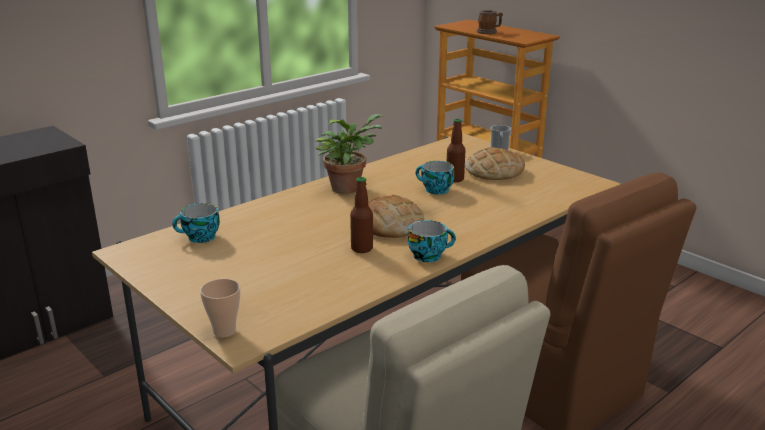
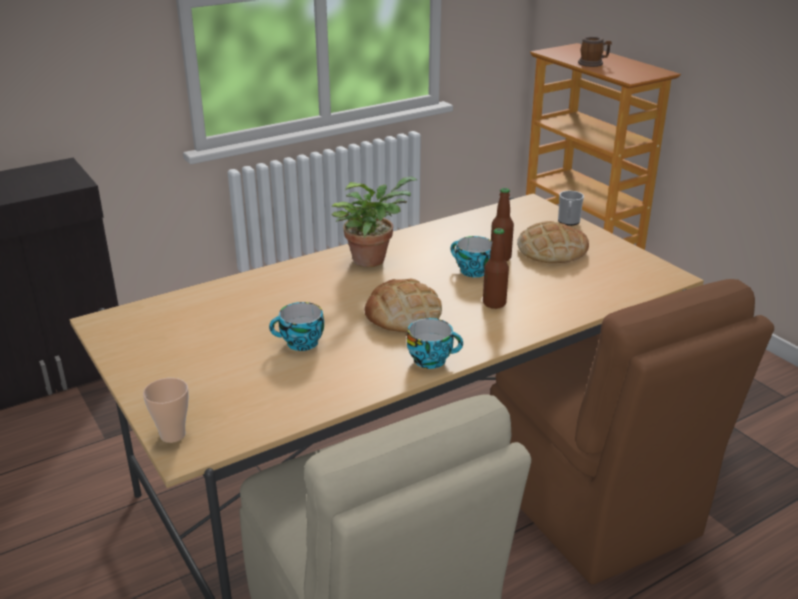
camera: 10 degrees right, 5 degrees up
cup [172,203,220,243] -> cup moved to [269,302,324,351]
bottle [350,177,373,253] -> bottle moved to [483,228,509,309]

